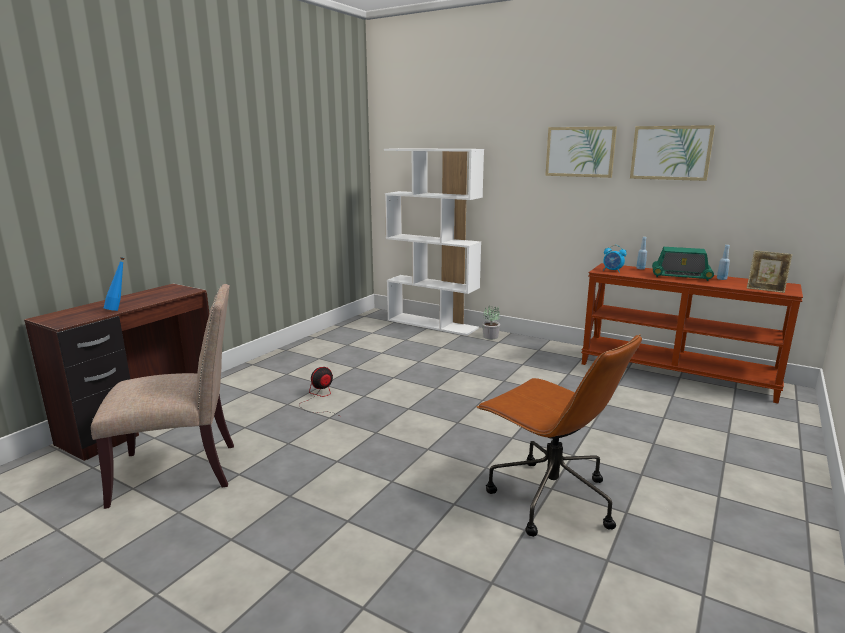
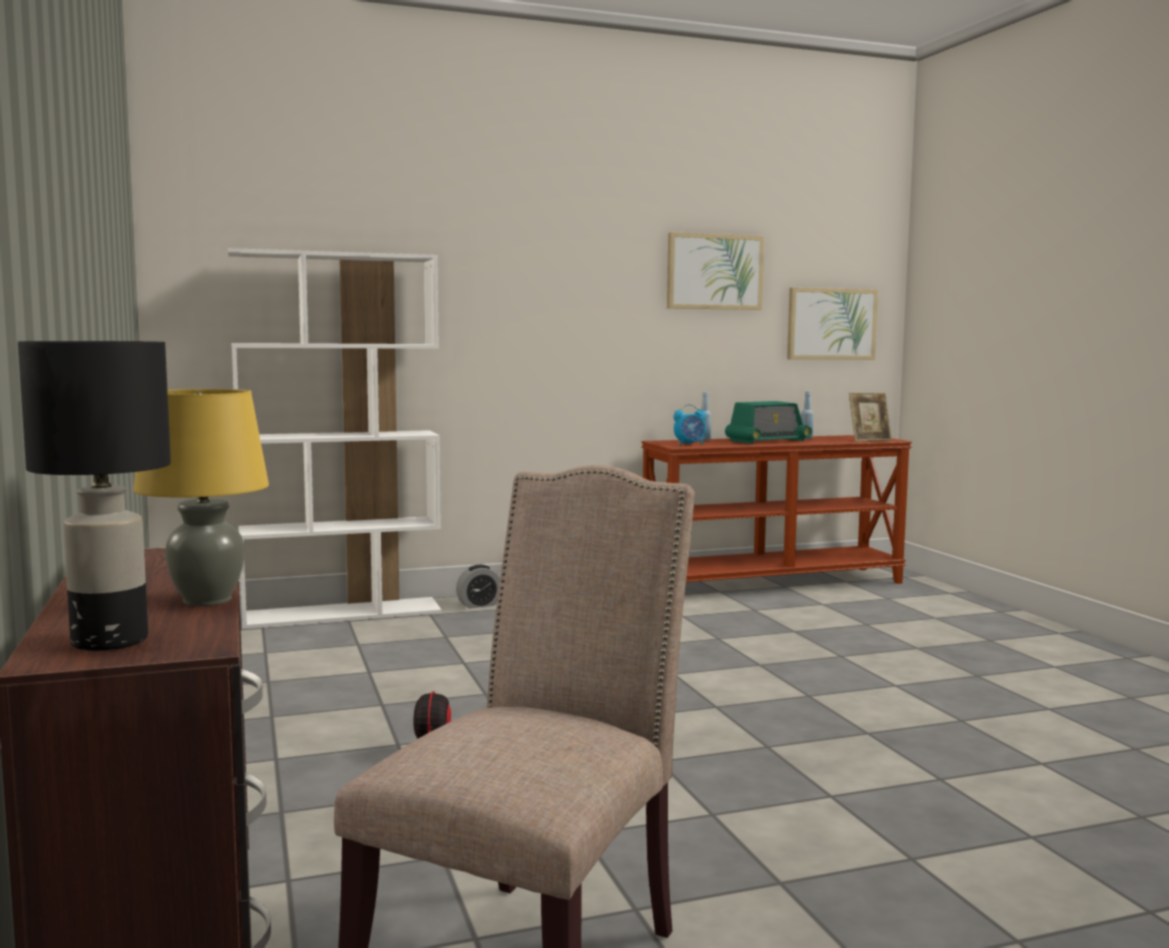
camera: 50 degrees left, 10 degrees down
blue bottle [104,257,125,311] -> yellow table lamp [133,389,269,606]
brown office chair [477,334,642,537] -> none
potted plant [482,305,500,339] -> alarm clock [456,565,500,609]
picture [545,126,617,178] -> picture moved to [787,288,878,359]
none -> black table lamp [18,341,171,651]

